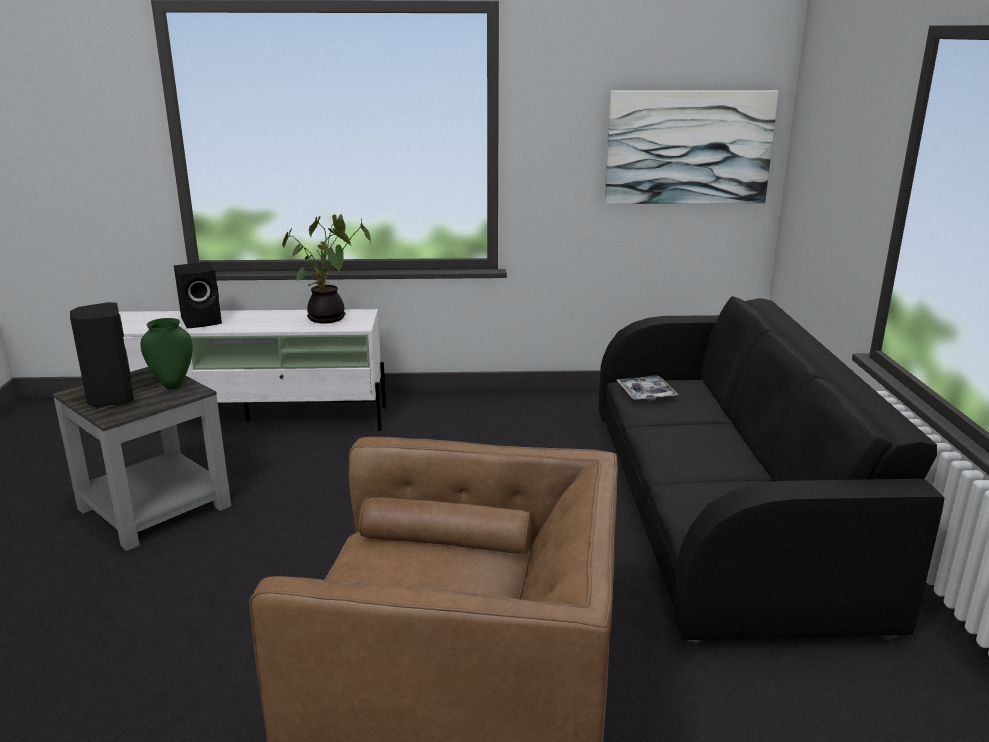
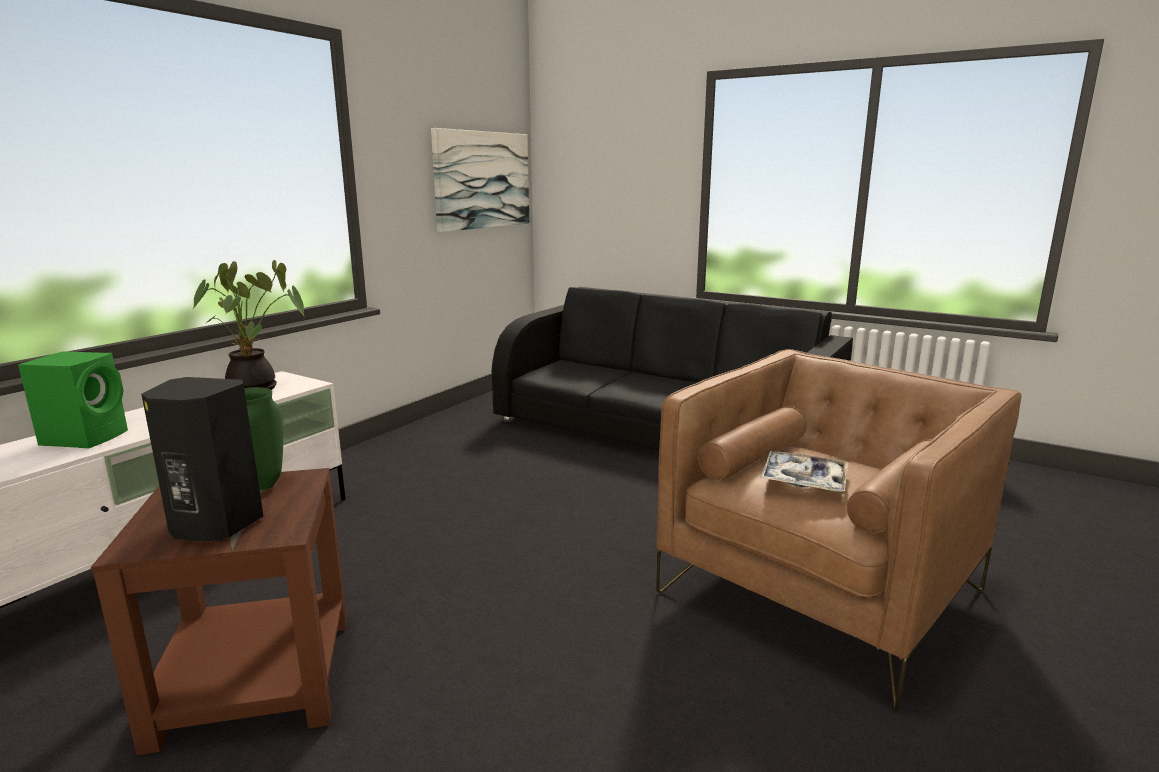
camera: 55 degrees left, 5 degrees down
grey side table [53,367,231,551] -> brown side table [91,468,347,755]
black speaker [174,262,222,328] -> green speaker [18,351,128,448]
tray [617,375,679,401] -> tray moved to [760,451,848,492]

